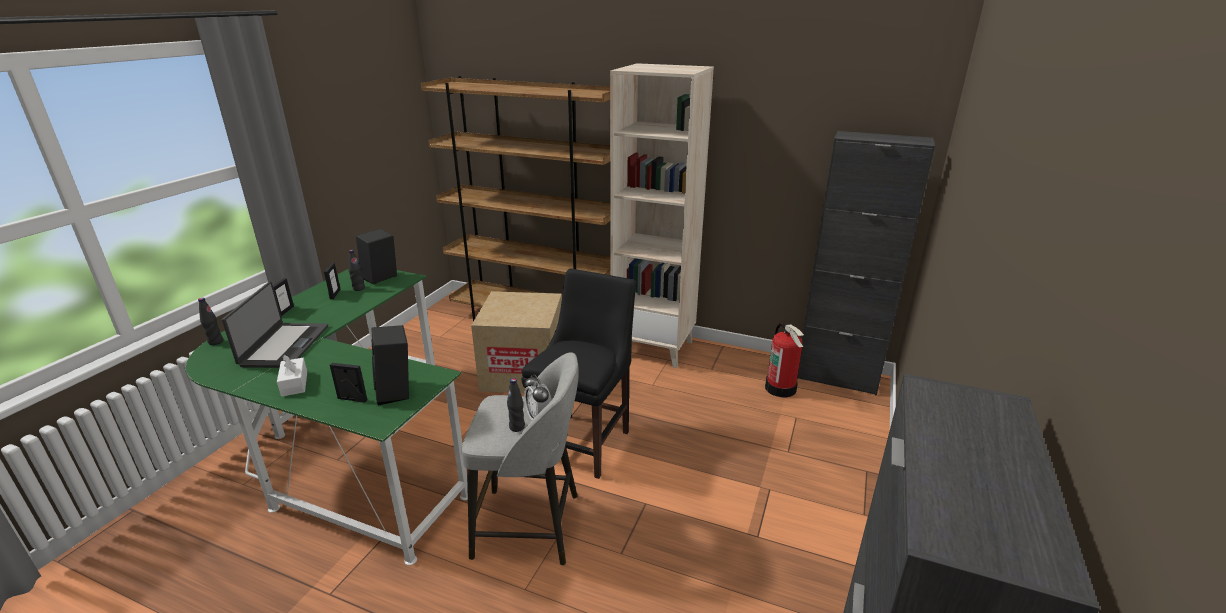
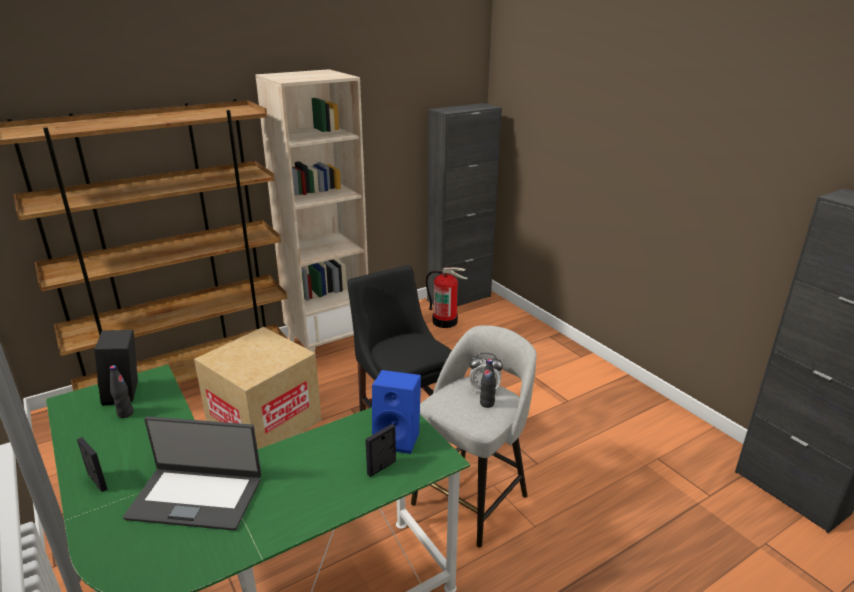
camera: 55 degrees left, 0 degrees up
black bottle [198,298,223,345] -> none
laptop [222,282,328,368] -> laptop turned 150 degrees clockwise [123,416,261,531]
white tissue box [277,354,307,397] -> none
picture frame [324,263,341,300] -> none
black speaker [371,325,409,406] -> blue speaker [372,370,421,454]

